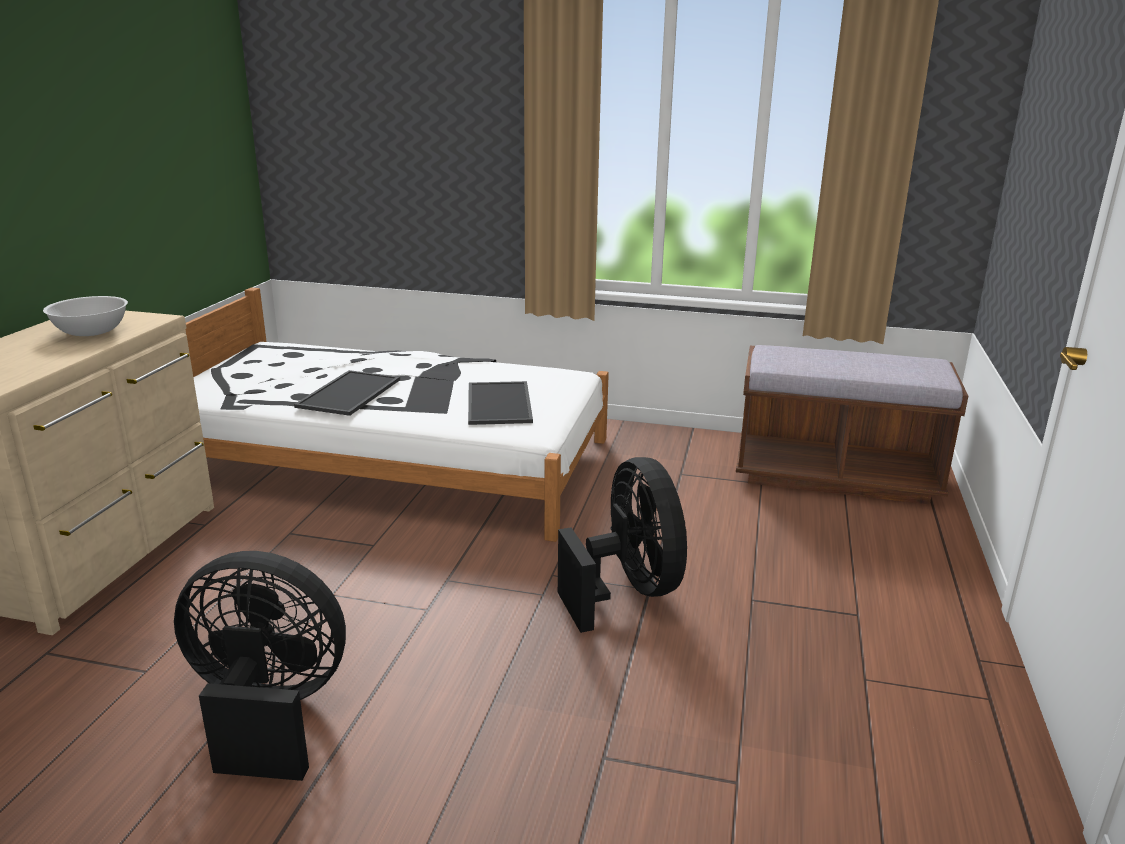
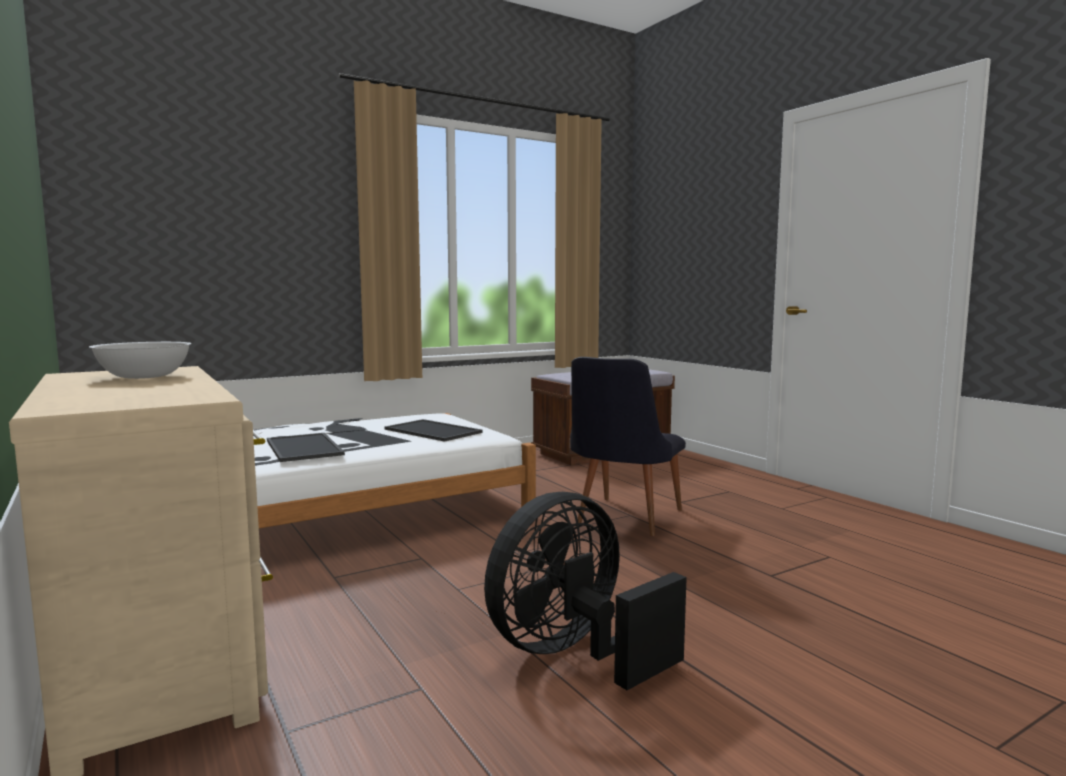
camera: 45 degrees left, 15 degrees down
black fan [558,457,687,633] -> black chair [570,357,686,536]

